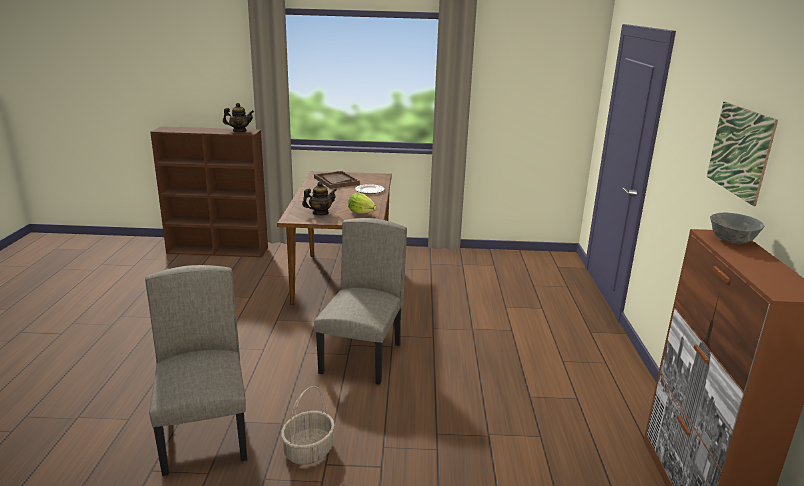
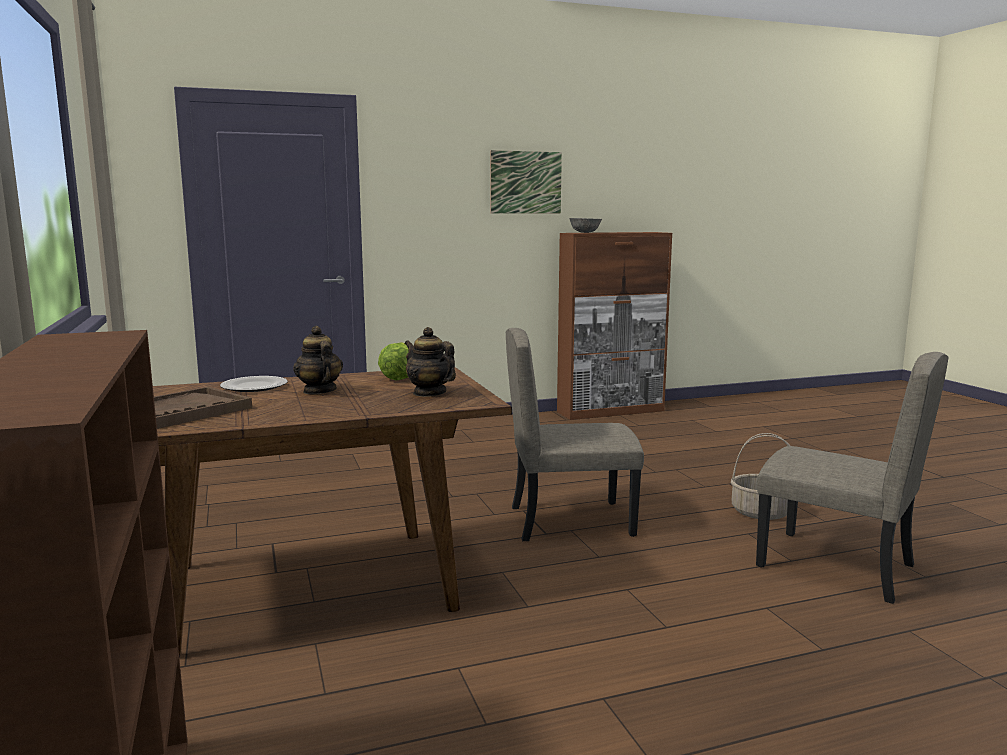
camera: 110 degrees left, 10 degrees down
beige chair [145,265,247,476] -> beige chair turned 105 degrees counterclockwise [756,352,948,604]
teapot [223,103,254,132] -> teapot moved to [293,326,343,394]

